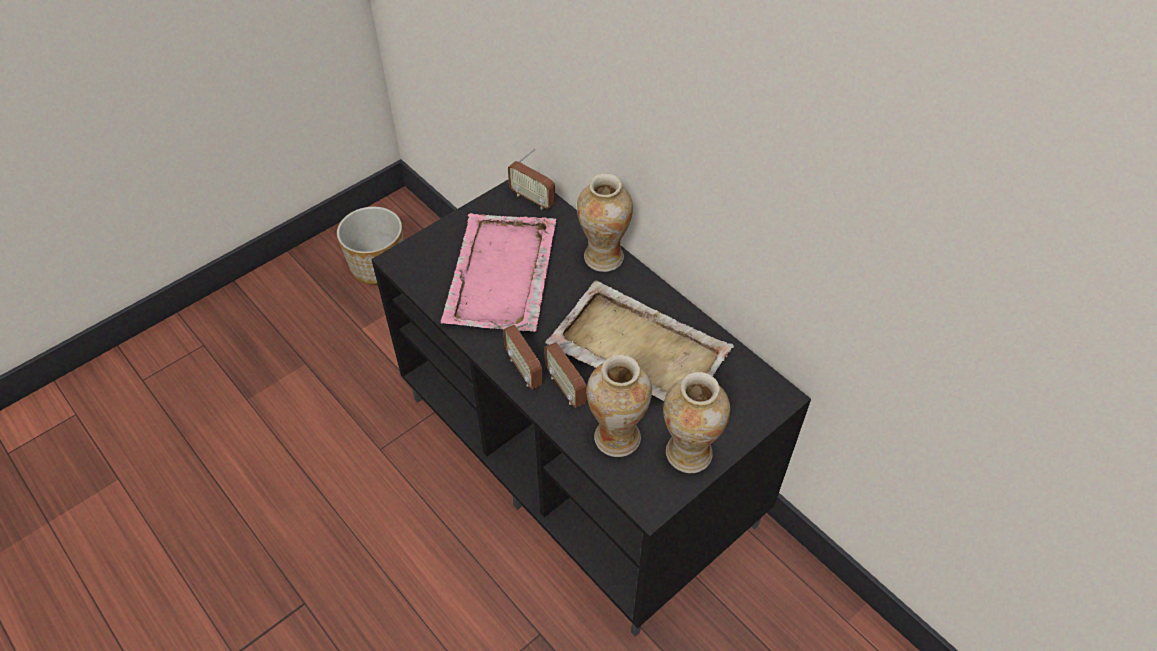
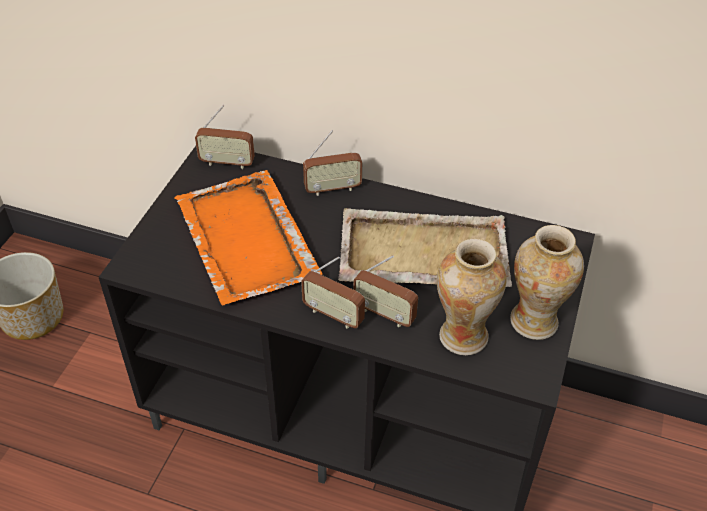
camera: 30 degrees left, 5 degrees down
pink tray [440,213,556,332] -> orange tray [175,170,323,306]
vase [577,174,633,272] -> radio [303,130,362,196]

